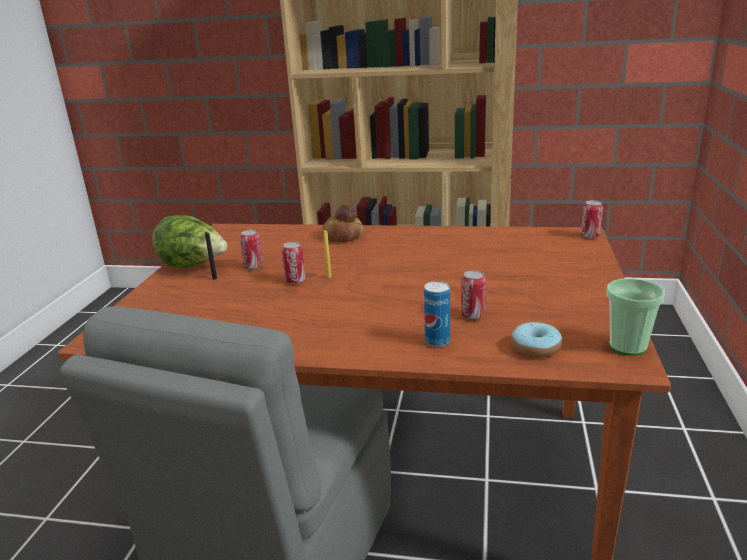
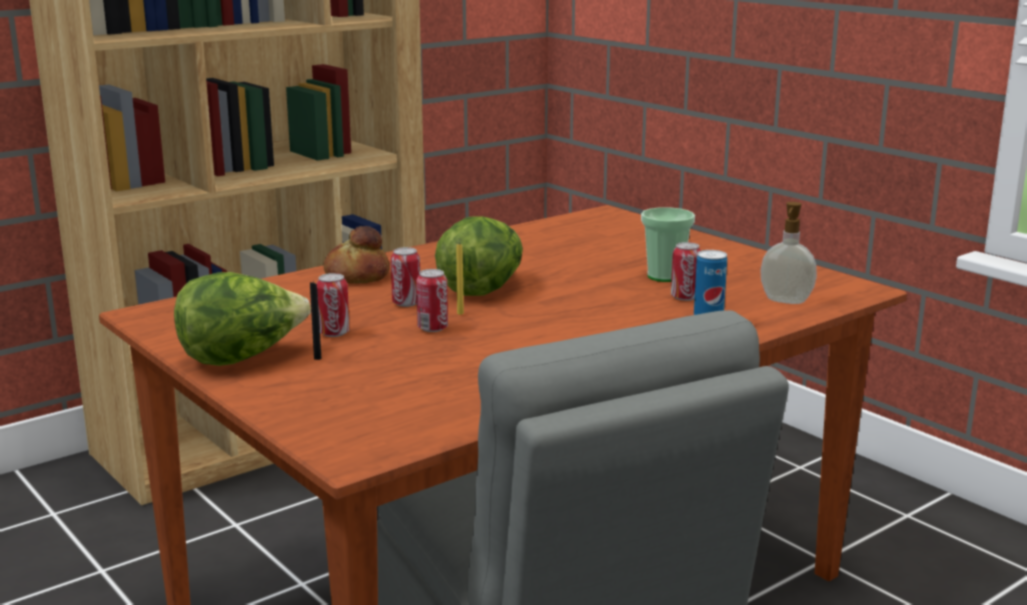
camera: 50 degrees left, 5 degrees down
donut [511,322,562,358] -> soap dispenser [760,202,817,304]
can [581,200,603,238] -> can moved to [391,247,420,307]
cup [606,278,664,356] -> cup moved to [641,207,695,282]
none -> lettuce [435,216,523,296]

